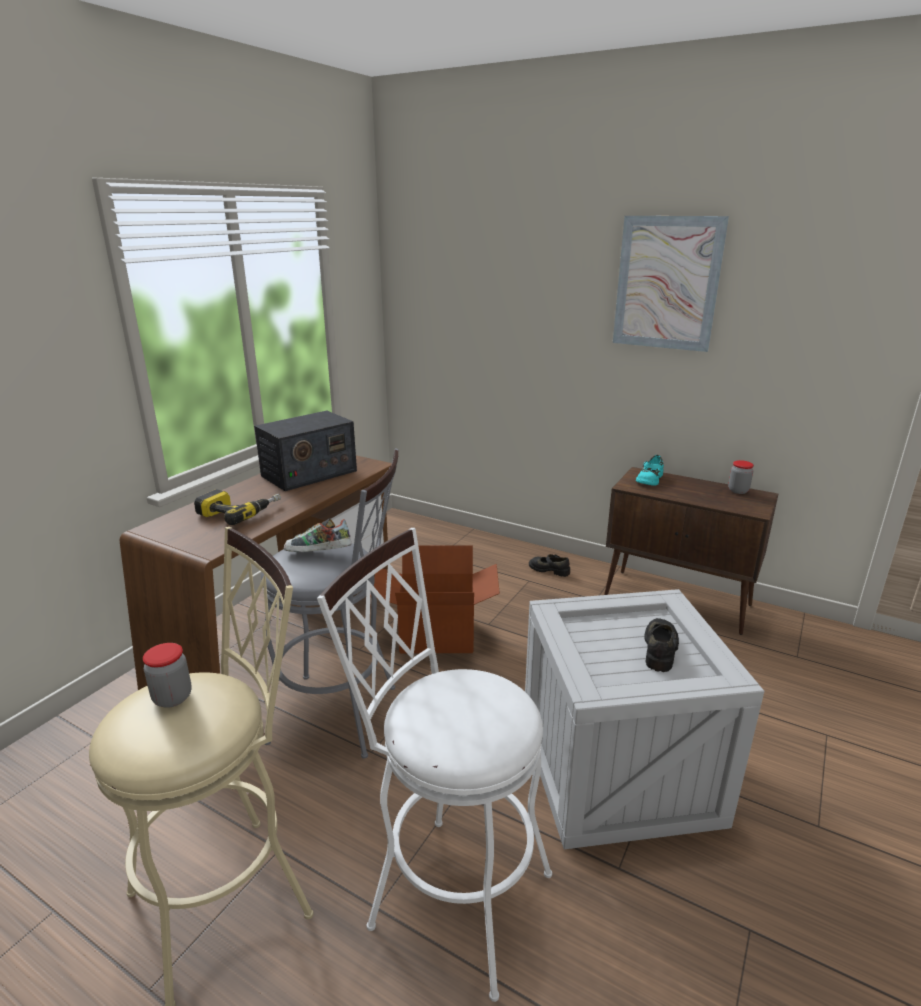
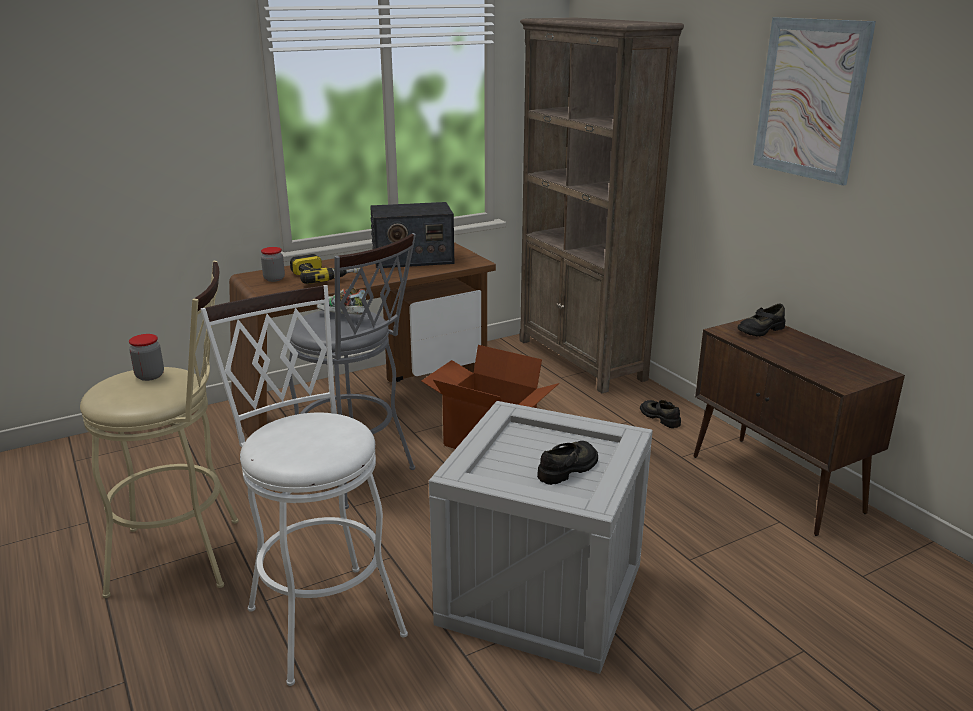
camera: 30 degrees right, 0 degrees up
turquoise shoe [636,455,664,486] -> black shoe [737,303,785,336]
jar [728,460,754,494] -> jar moved to [261,247,285,282]
none -> brown bookcase [519,17,684,393]

